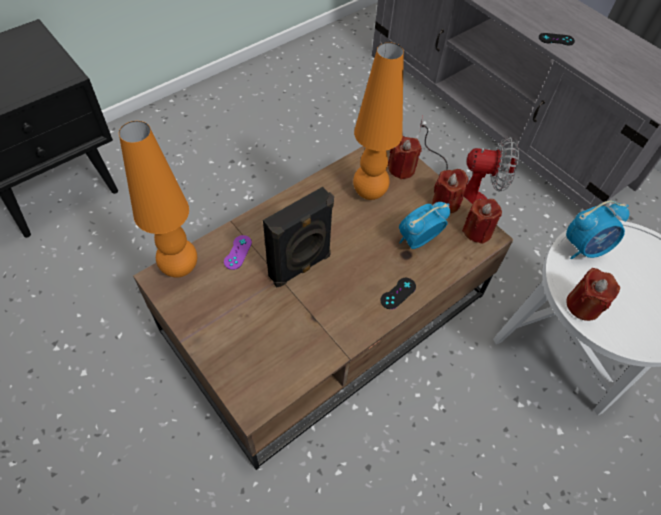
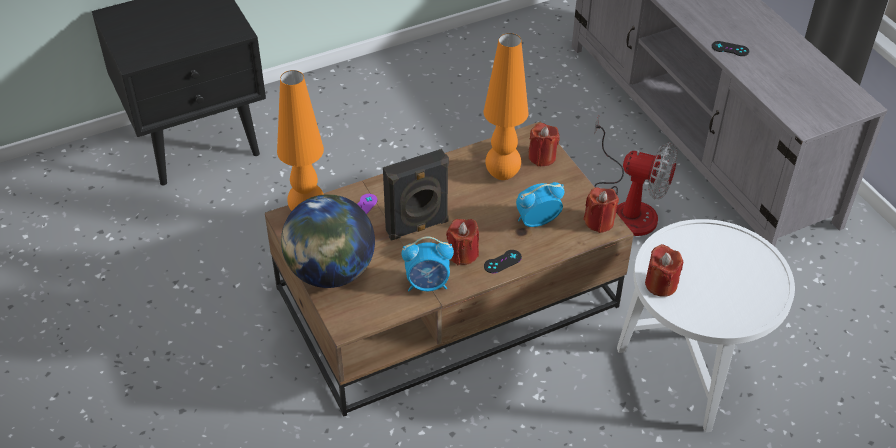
camera: 15 degrees right, 10 degrees down
red candle [432,169,469,213] -> red candle moved to [446,219,479,265]
alarm clock [566,200,629,260] -> alarm clock moved to [402,237,454,291]
none -> globe [281,194,375,288]

